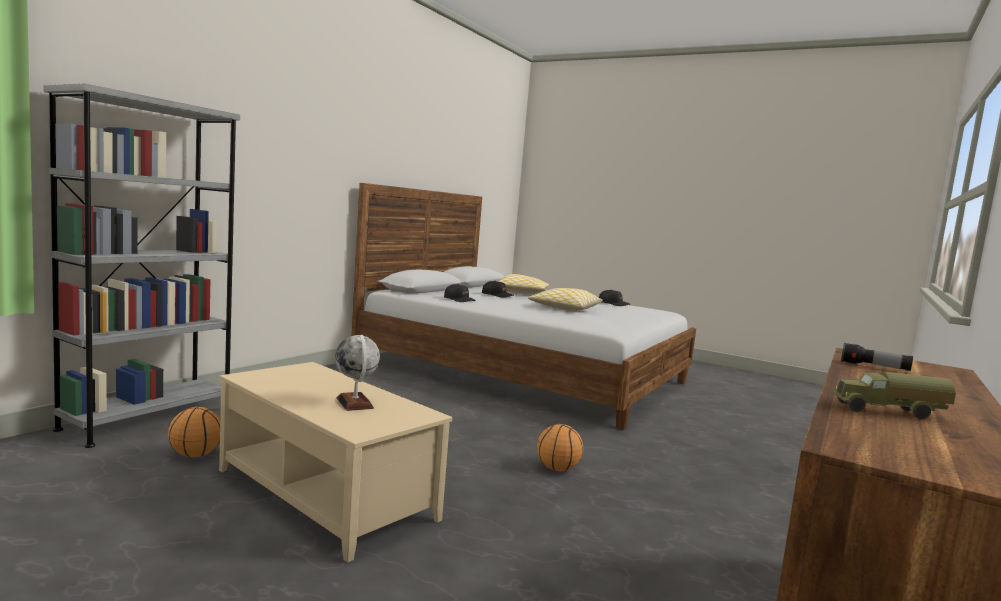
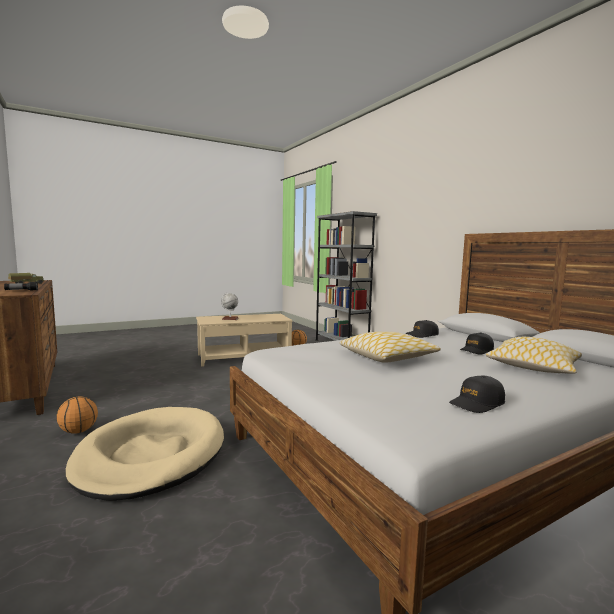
camera: 120 degrees right, 0 degrees up
basketball [537,424,583,471] -> basketball moved to [56,396,98,434]
none -> beige dog bed [66,407,224,501]

